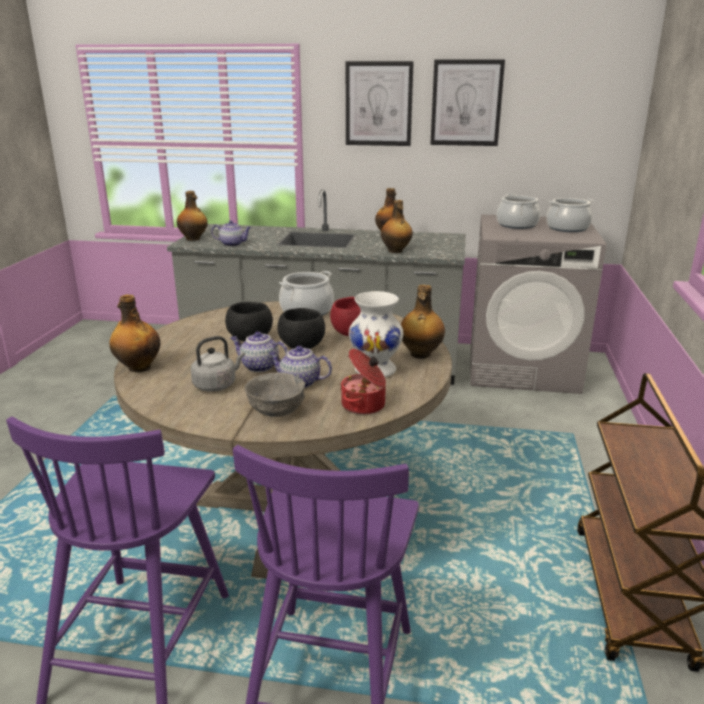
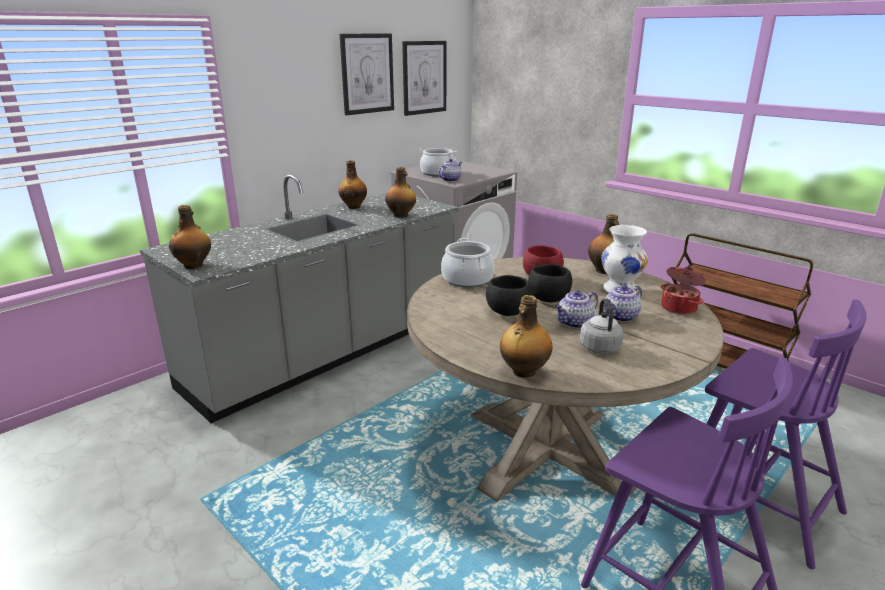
camera: 55 degrees left, 0 degrees up
teapot [211,220,251,247] -> teapot moved to [438,159,462,182]
grey bowl [244,373,305,417] -> none
picture [346,61,414,146] -> picture moved to [402,41,447,116]
cooking pot [546,198,594,232] -> none

